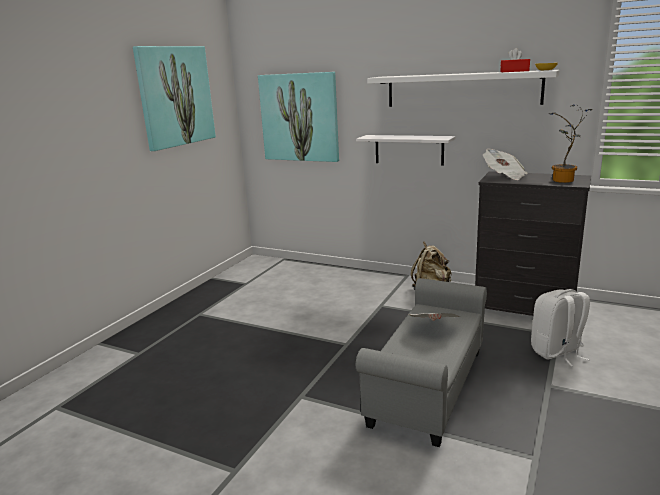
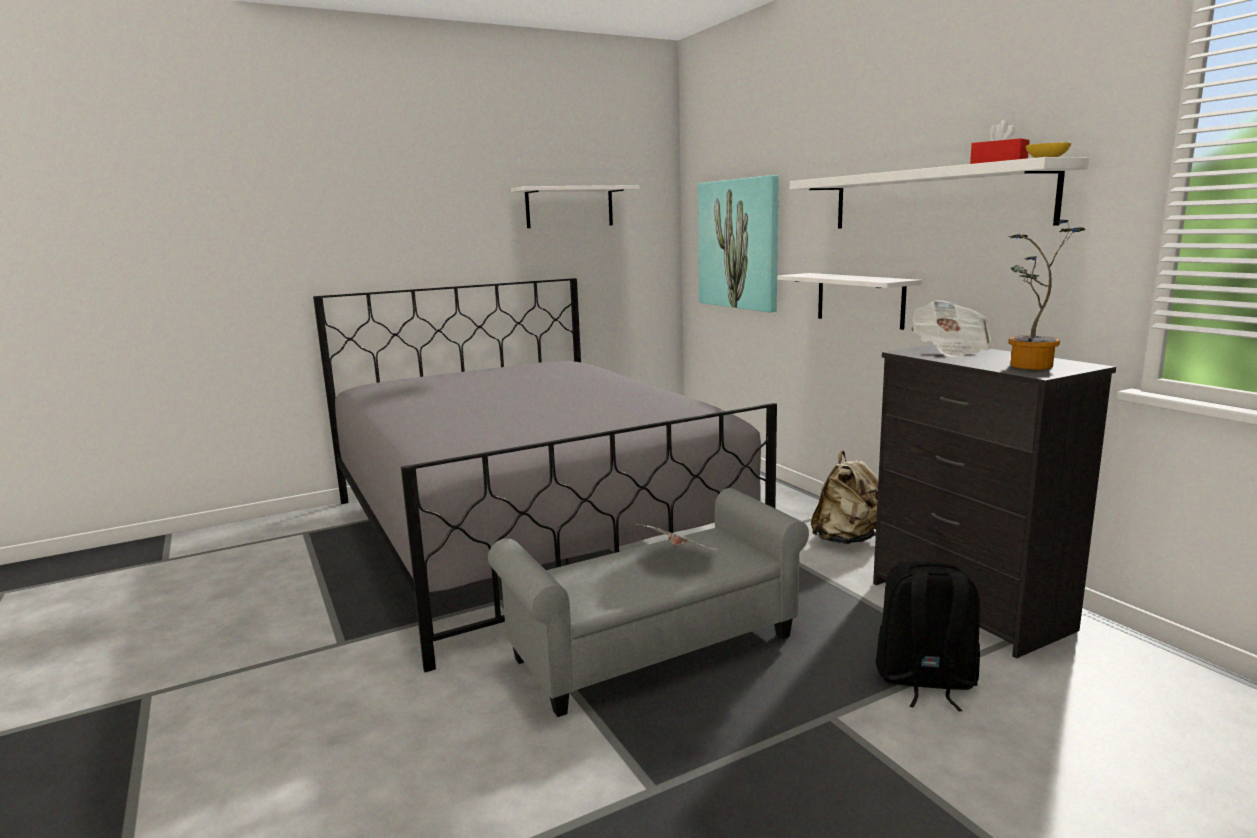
camera: 35 degrees right, 5 degrees down
picture [133,46,216,151] -> white shelf [511,185,639,228]
white backpack [531,289,590,367] -> black backpack [876,561,980,711]
none -> grey bed [313,278,777,672]

